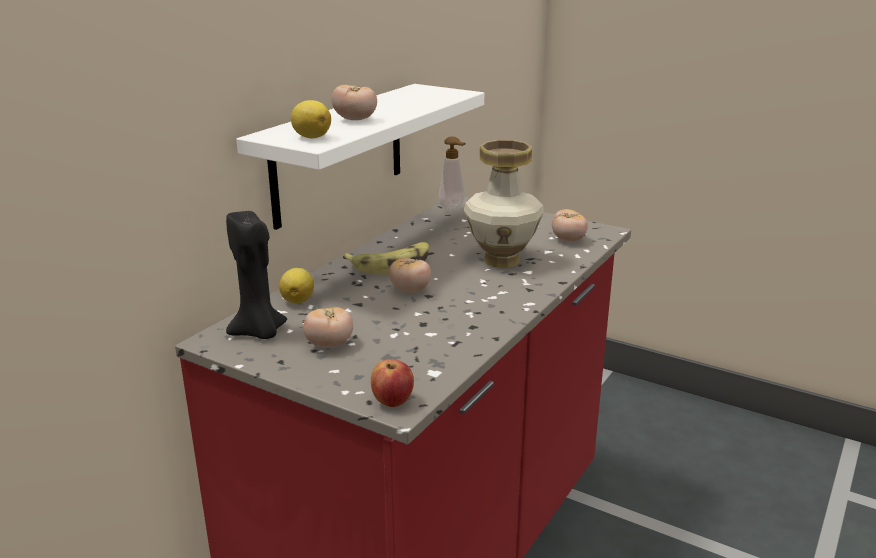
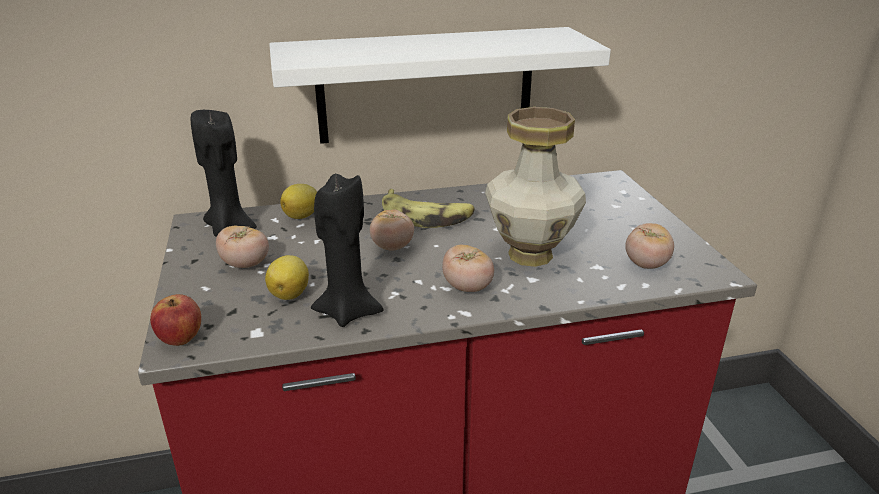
camera: 45 degrees right, 5 degrees up
lemon [291,100,331,138] -> lemon moved to [265,255,309,300]
tomato [332,85,377,120] -> tomato moved to [442,245,494,292]
soap dispenser [439,136,466,210] -> none
none -> black candle [311,174,384,327]

